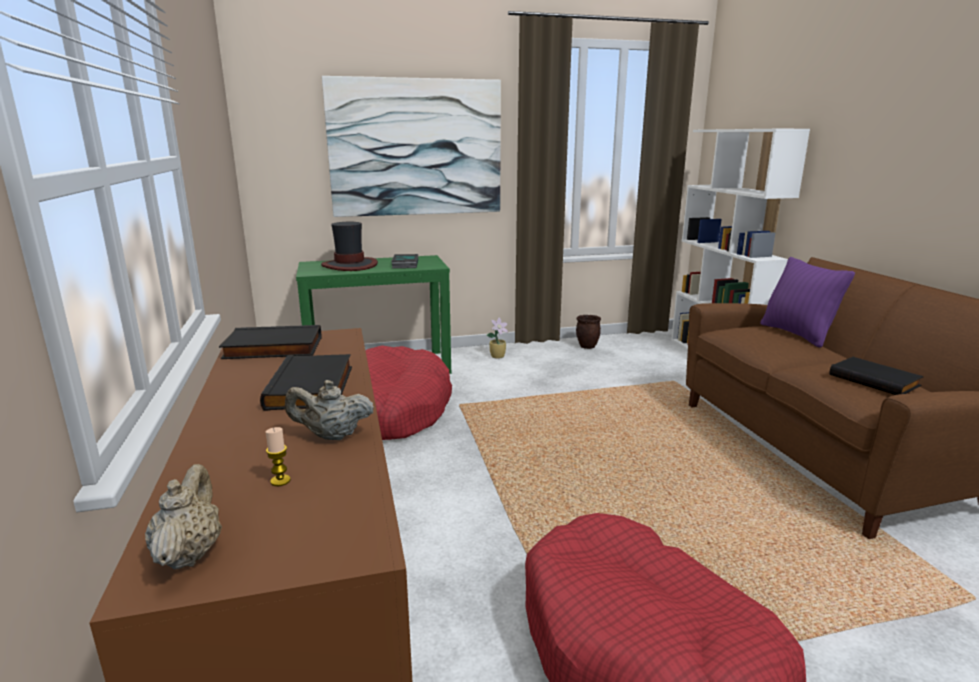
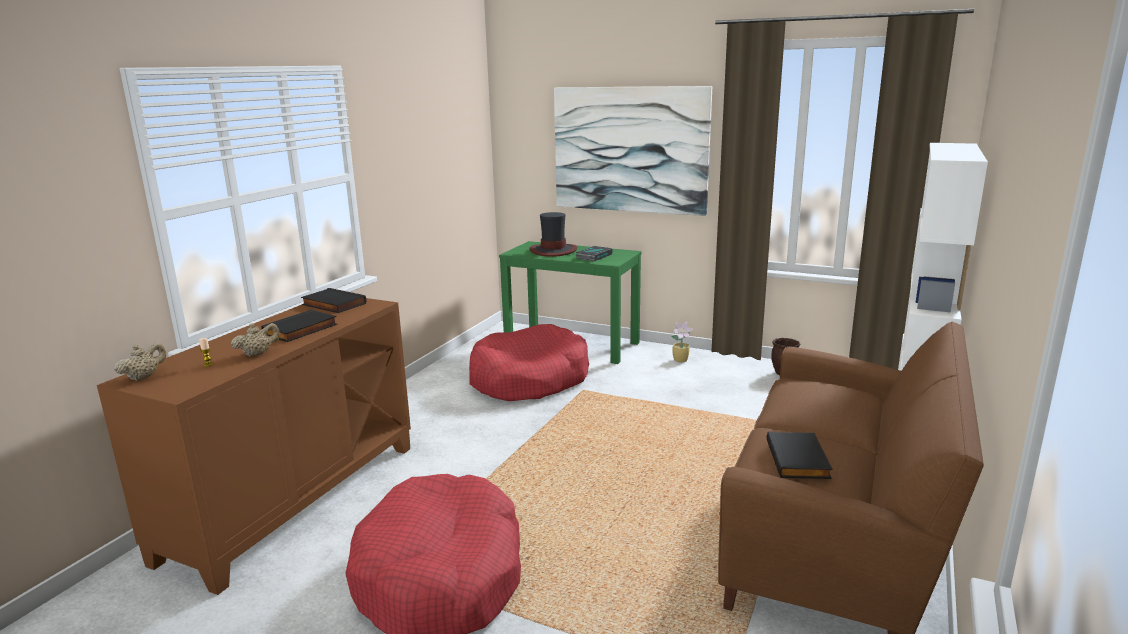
camera: 40 degrees right, 0 degrees up
beige teapot [285,380,374,440] -> beige teapot turned 105 degrees clockwise [231,323,280,357]
purple pillow [760,257,855,348] -> none

